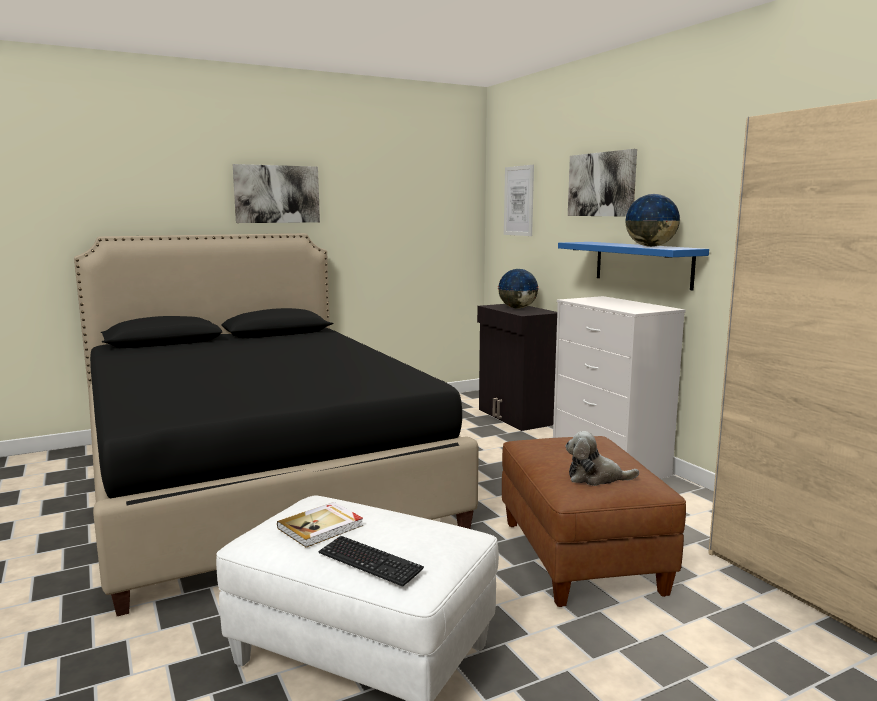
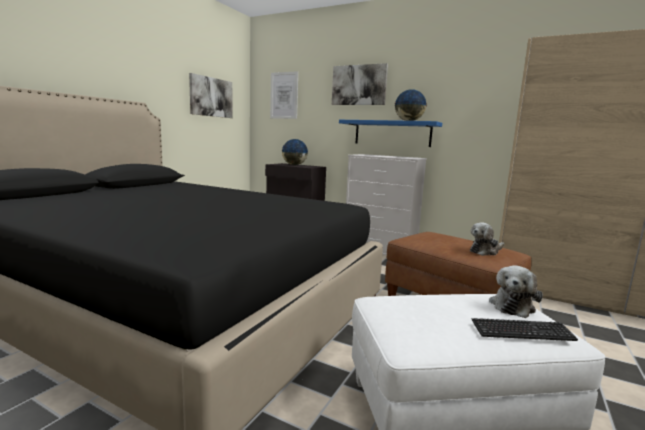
camera: 35 degrees left, 0 degrees up
picture [233,164,320,223] -> picture moved to [189,73,233,118]
book [277,502,363,547] -> none
none -> plush toy [489,265,543,318]

